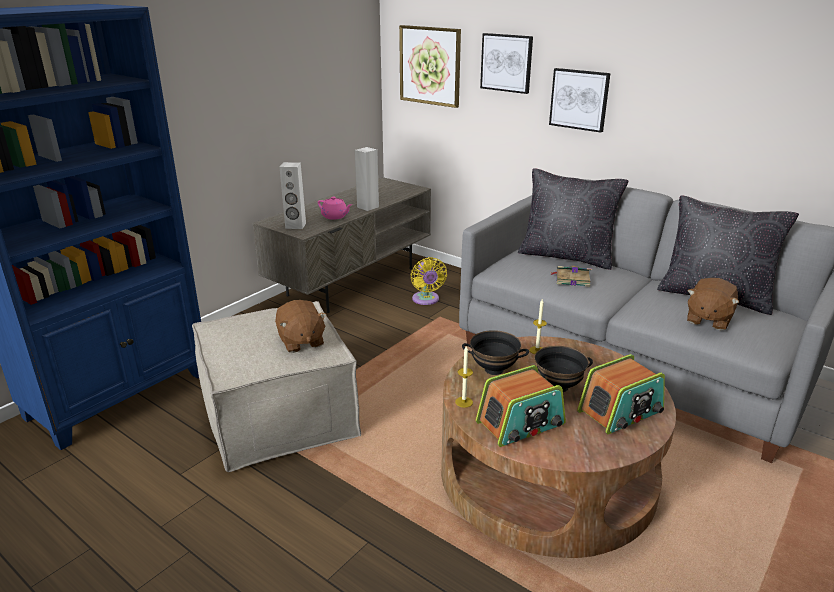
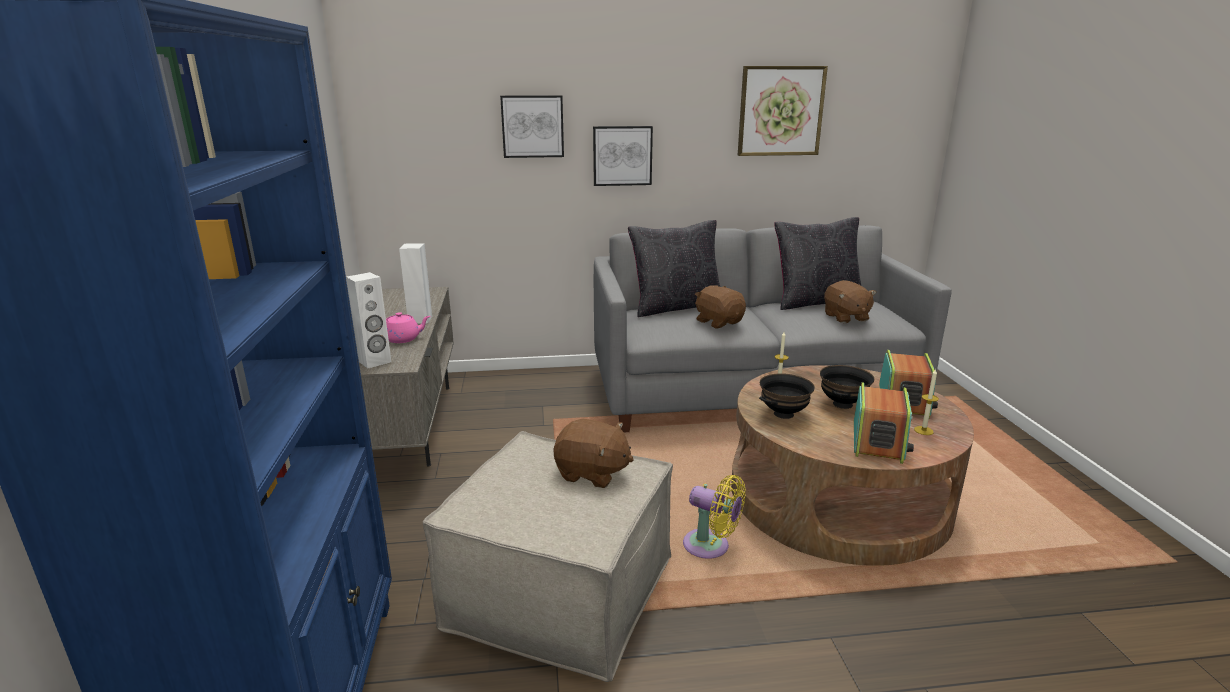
camera: 45 degrees left, 5 degrees down
picture [399,25,461,108] -> picture moved to [738,66,828,156]
yellow fan [410,257,447,305] -> yellow fan moved to [683,475,746,559]
candle [455,345,473,408] -> candle moved to [914,369,939,435]
book [550,266,592,287] -> brown plush toy [695,285,746,328]

